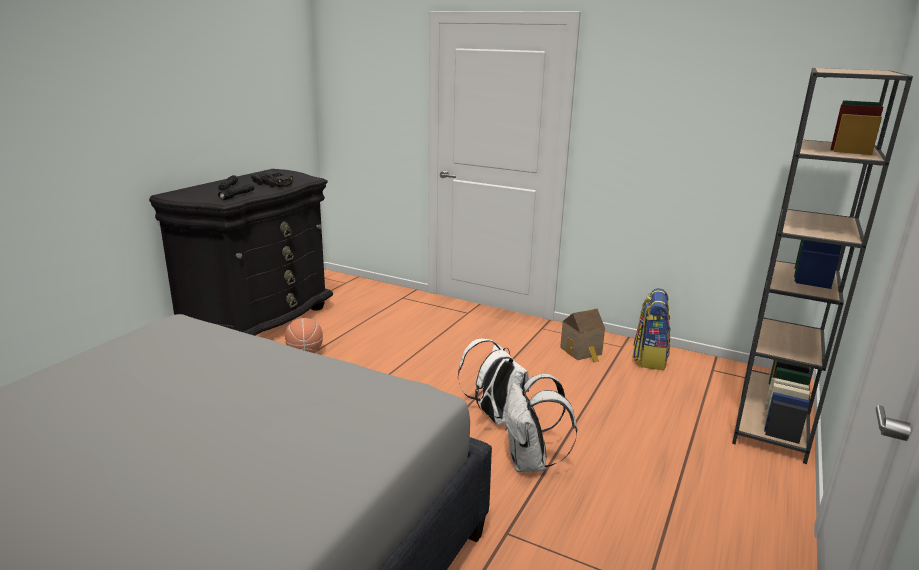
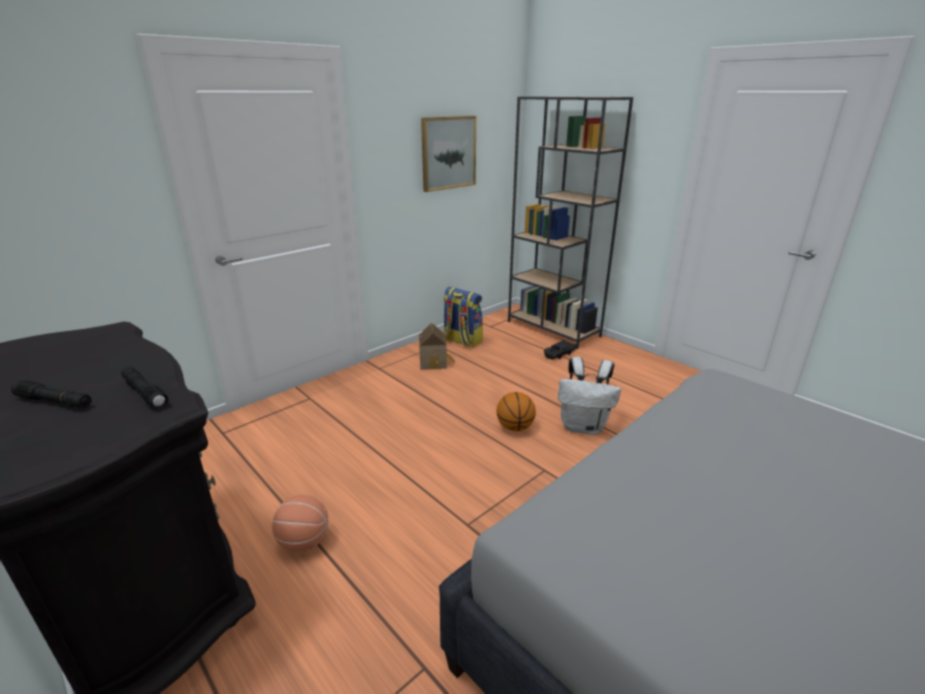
camera: 70 degrees left, 5 degrees up
black toy car [251,171,293,188] -> black toy car moved to [544,340,577,360]
white backpack [458,338,529,425] -> basketball [497,392,536,431]
none -> picture [421,116,476,192]

